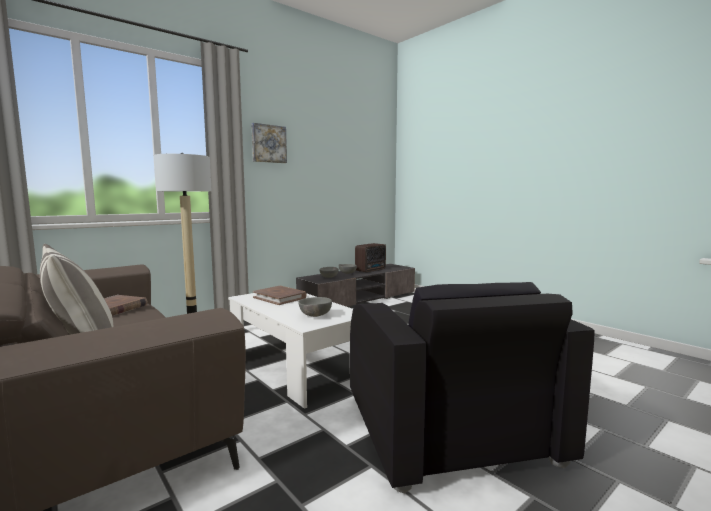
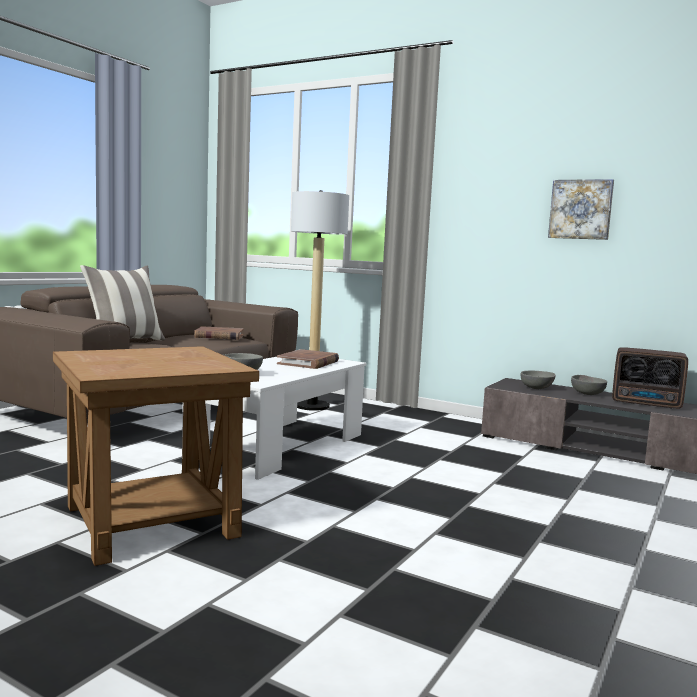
camera: 70 degrees right, 0 degrees up
picture [251,123,287,163] -> picture moved to [548,179,614,240]
black armchair [350,282,595,493] -> brown side table [53,346,259,566]

